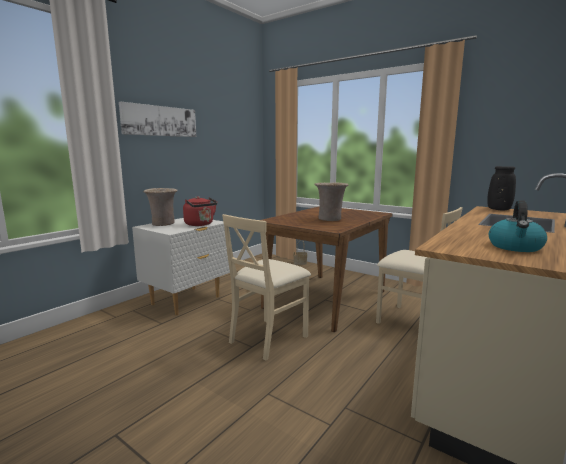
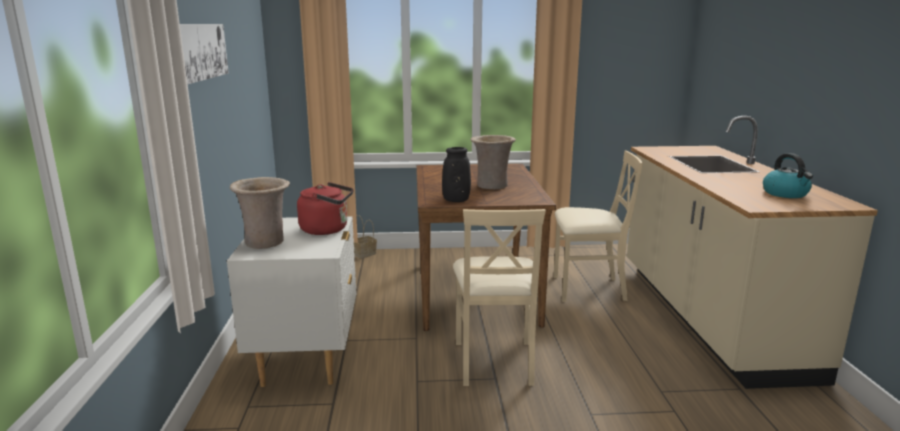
camera: 40 degrees left, 5 degrees up
black vase [487,166,516,210] -> black vase moved to [442,147,471,202]

